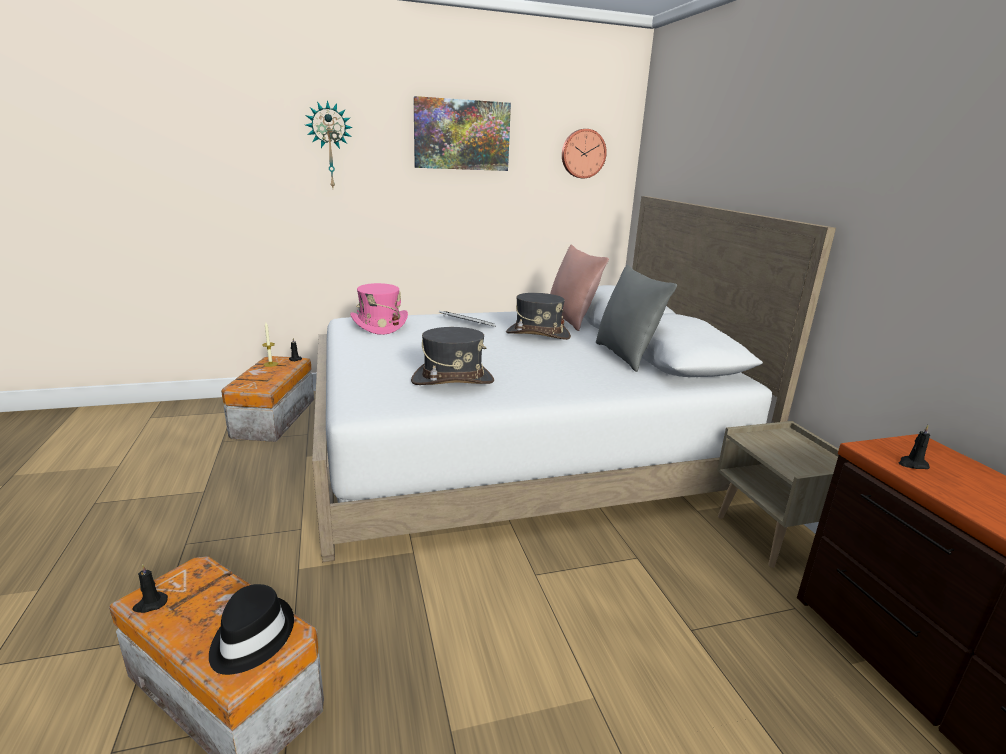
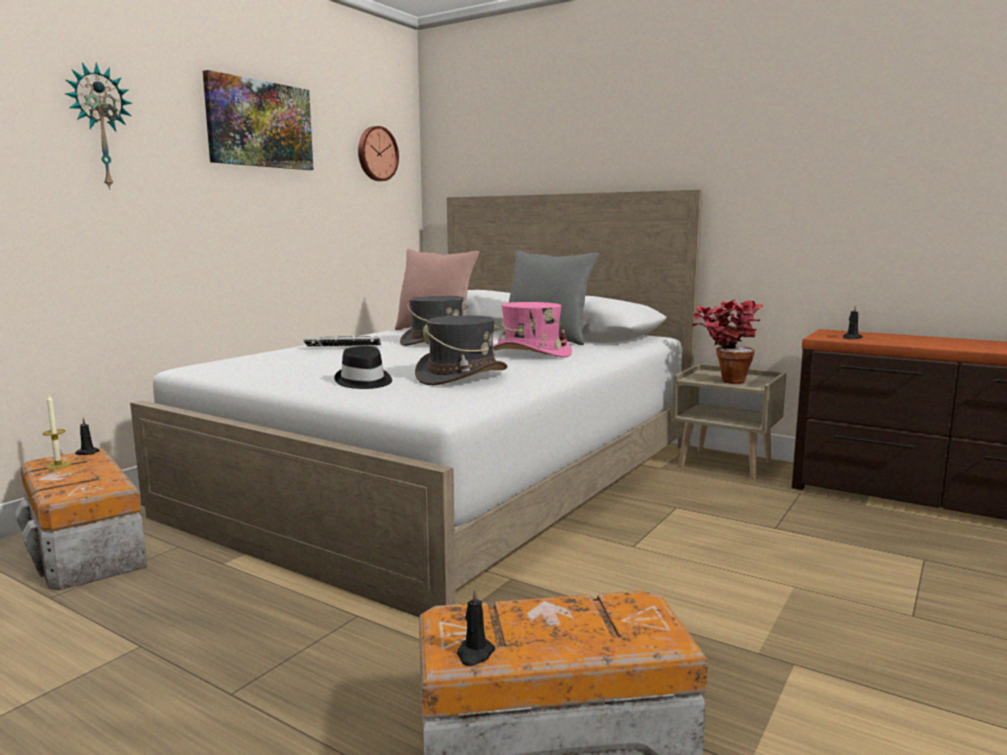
camera: 40 degrees left, 10 degrees down
black hat [209,584,294,675] -> black hat moved to [334,346,392,389]
pink hat [350,283,408,335] -> pink hat moved to [493,302,572,358]
none -> potted plant [692,299,763,384]

